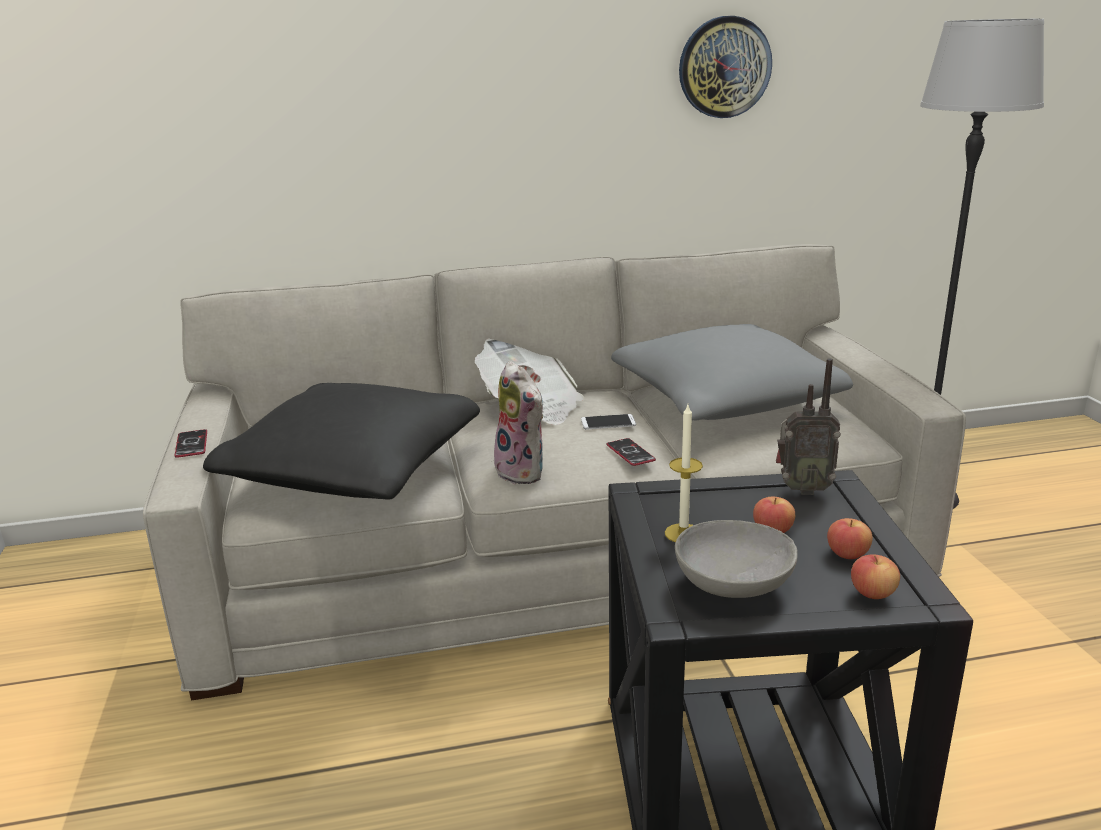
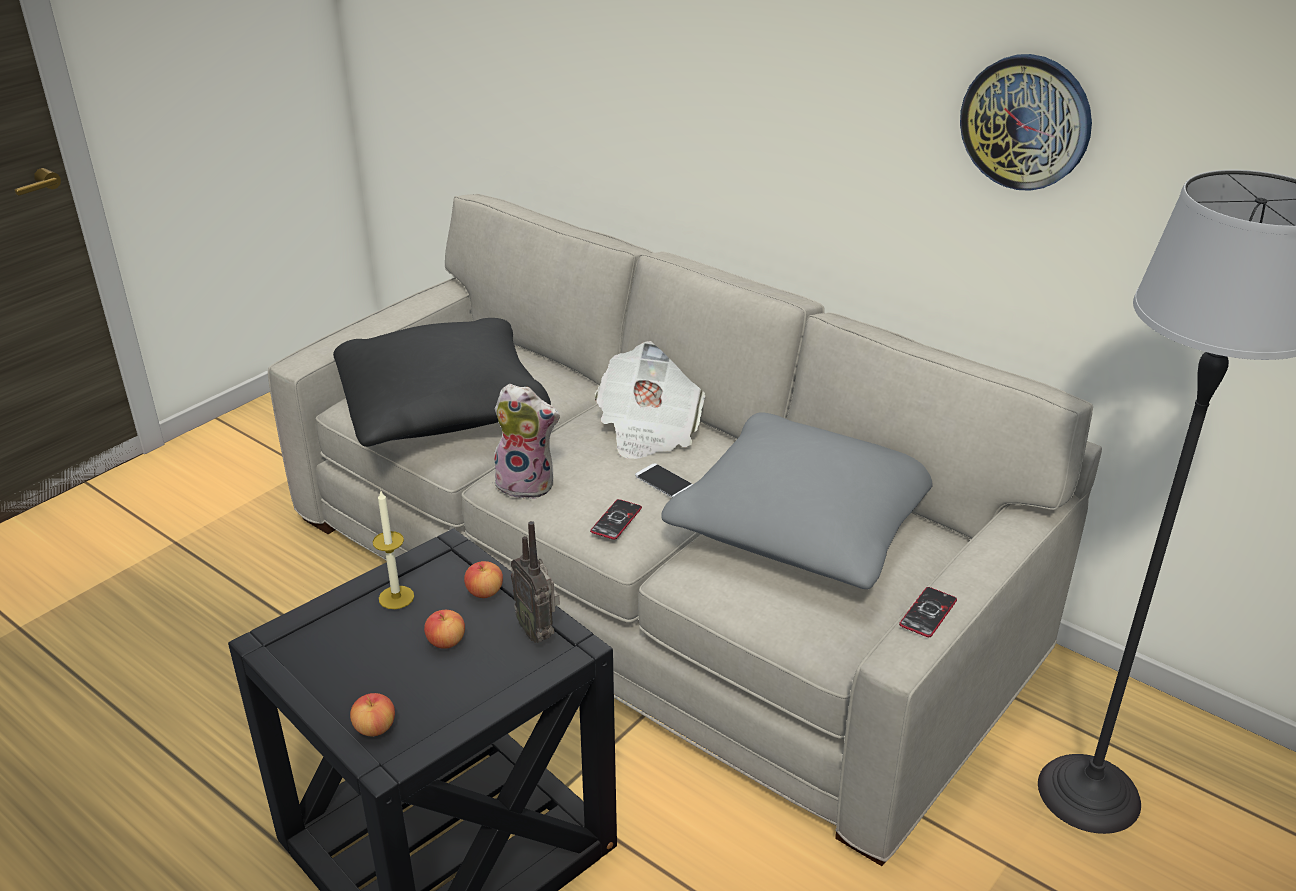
camera: 50 degrees right, 10 degrees up
phone [175,429,207,458] -> phone moved to [899,587,957,637]
plush toy [494,361,544,485] -> plush toy turned 90 degrees counterclockwise [494,384,560,499]
grey bowl [675,520,798,598] -> none
apple [827,518,873,559] -> apple moved to [464,561,503,598]

